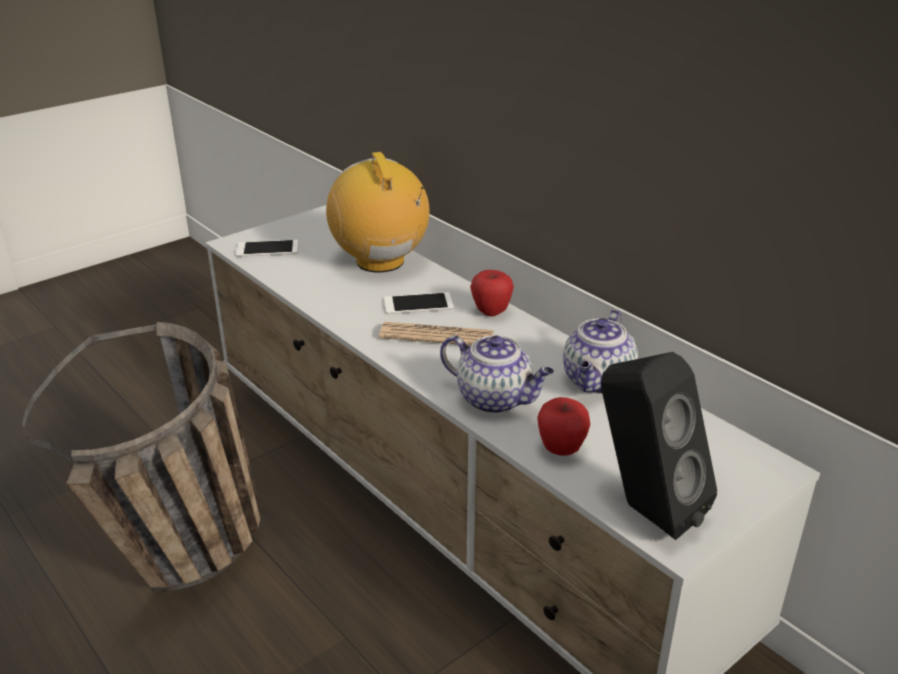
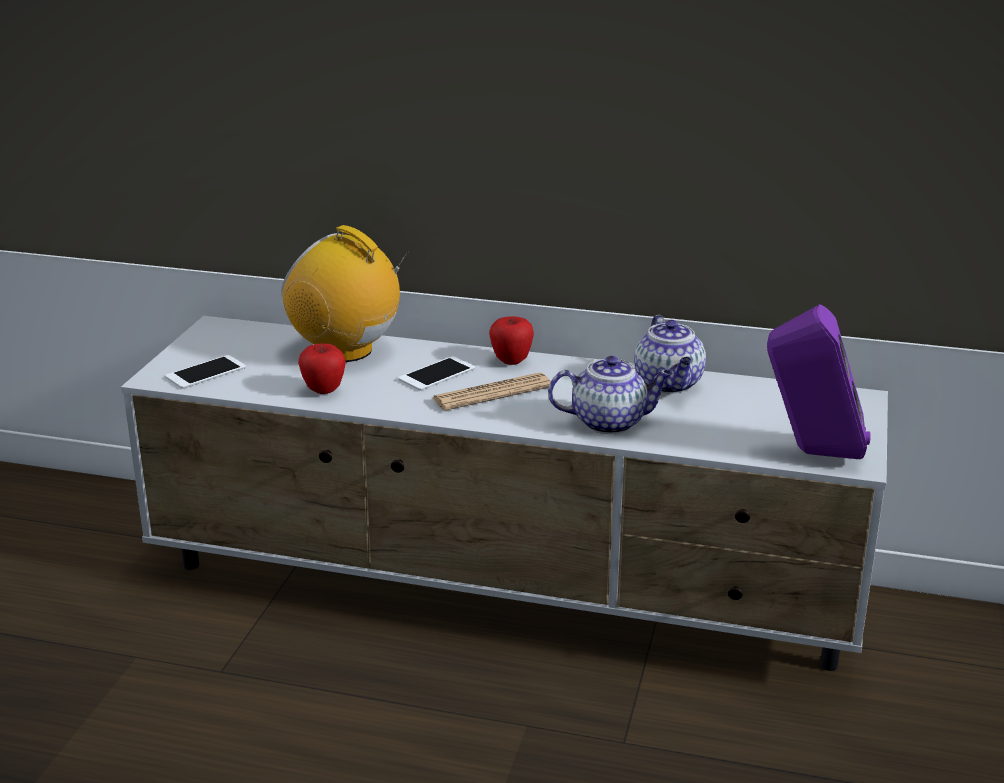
camera: 35 degrees left, 5 degrees down
basket [22,322,260,591] -> none
apple [537,397,590,456] -> apple moved to [298,344,346,394]
black speaker [601,352,717,540] -> purple speaker [767,304,871,459]

